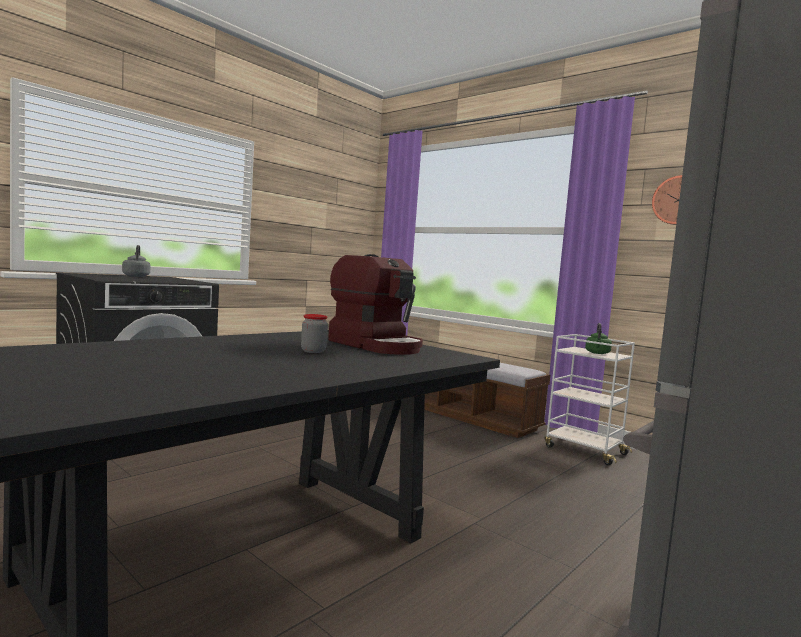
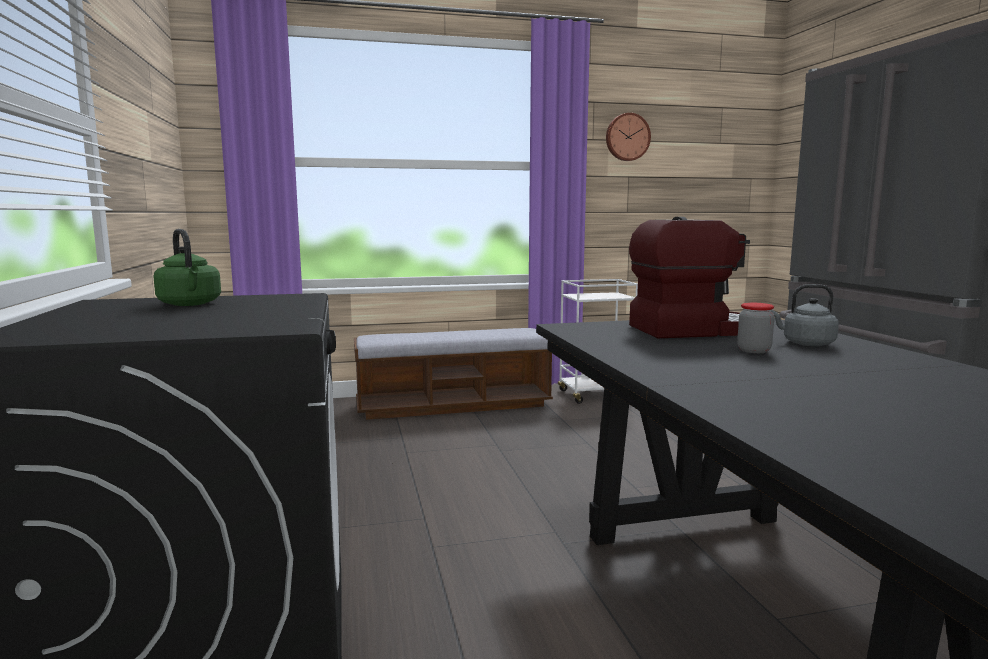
camera: 55 degrees left, 5 degrees up
grey kettle [122,245,150,277] -> grey kettle moved to [771,284,839,346]
green kettle [585,323,612,354] -> green kettle moved to [153,229,221,306]

